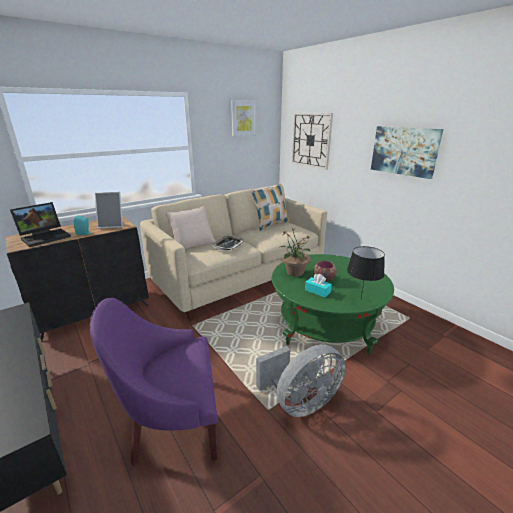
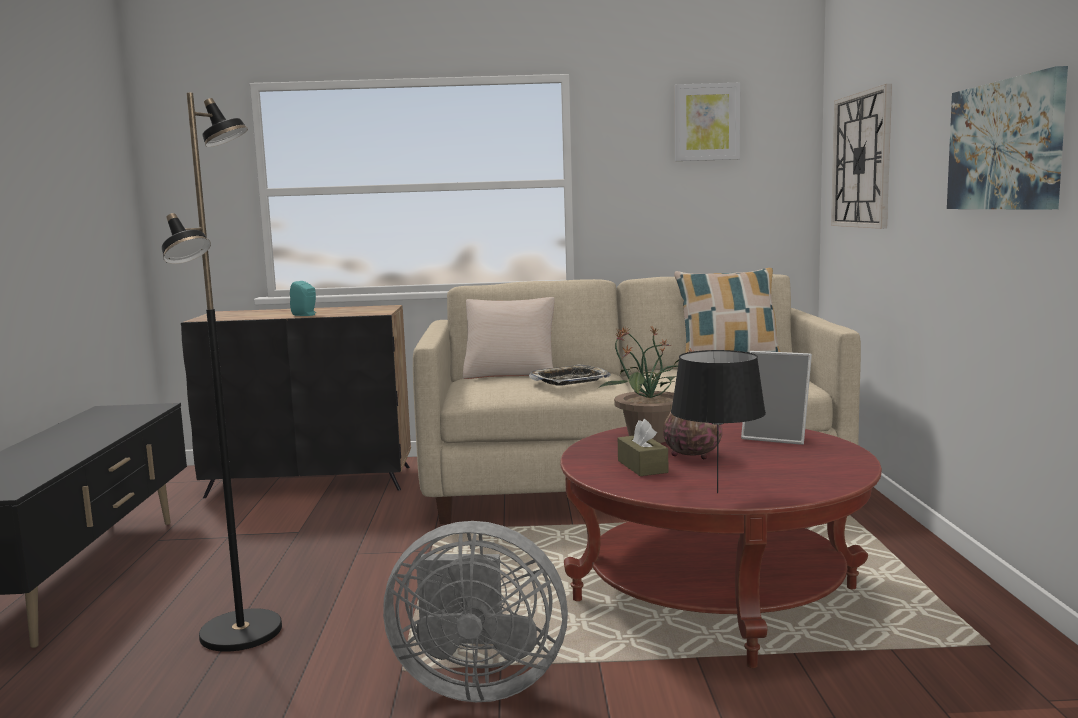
camera: 35 degrees right, 15 degrees down
laptop [10,202,71,247] -> none
purple armchair [90,298,217,465] -> black floor lamp [162,93,282,652]
picture frame [95,192,123,229] -> picture frame moved to [741,351,812,445]
green coffee table [272,254,394,354] -> red coffee table [561,422,882,668]
turquoise tissue box [305,274,332,297] -> brown tissue box [618,419,668,476]

